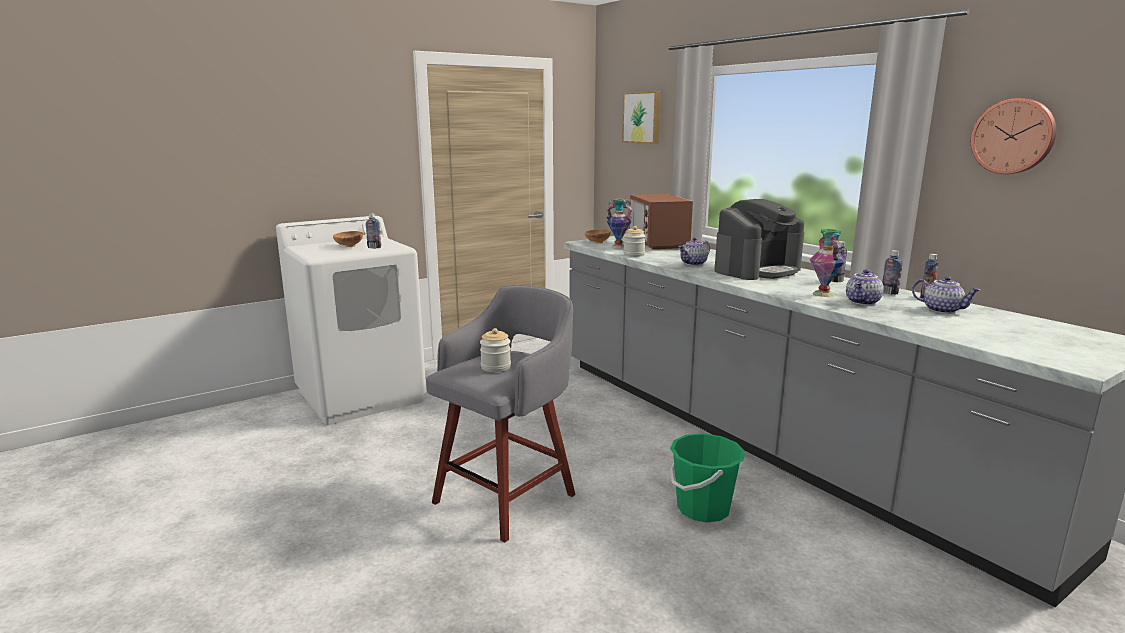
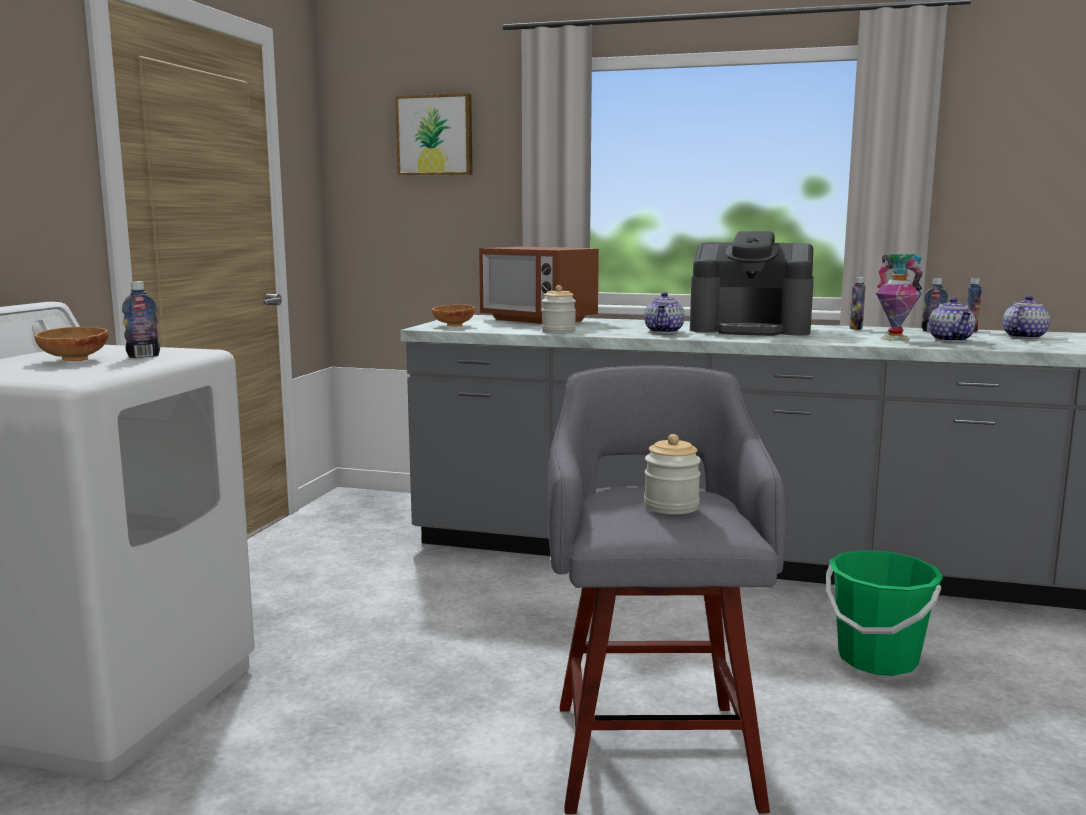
camera: 40 degrees left, 5 degrees down
vase [606,199,632,248] -> none
coffee machine [714,199,804,280] -> coffee machine turned 90 degrees clockwise [690,231,814,336]
teapot [912,276,981,314] -> teapot turned 45 degrees counterclockwise [1003,296,1050,339]
wall clock [971,98,1056,174] -> none

